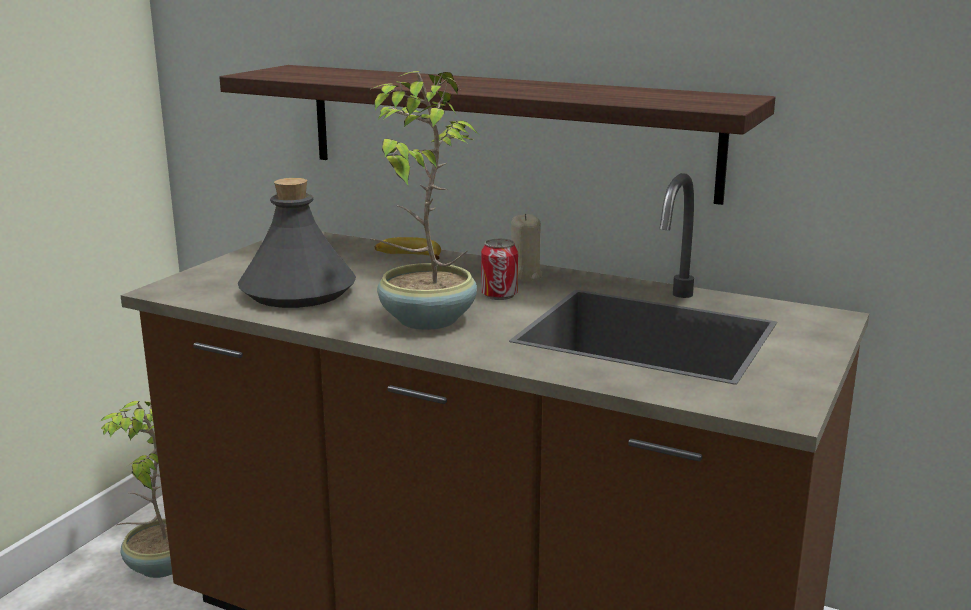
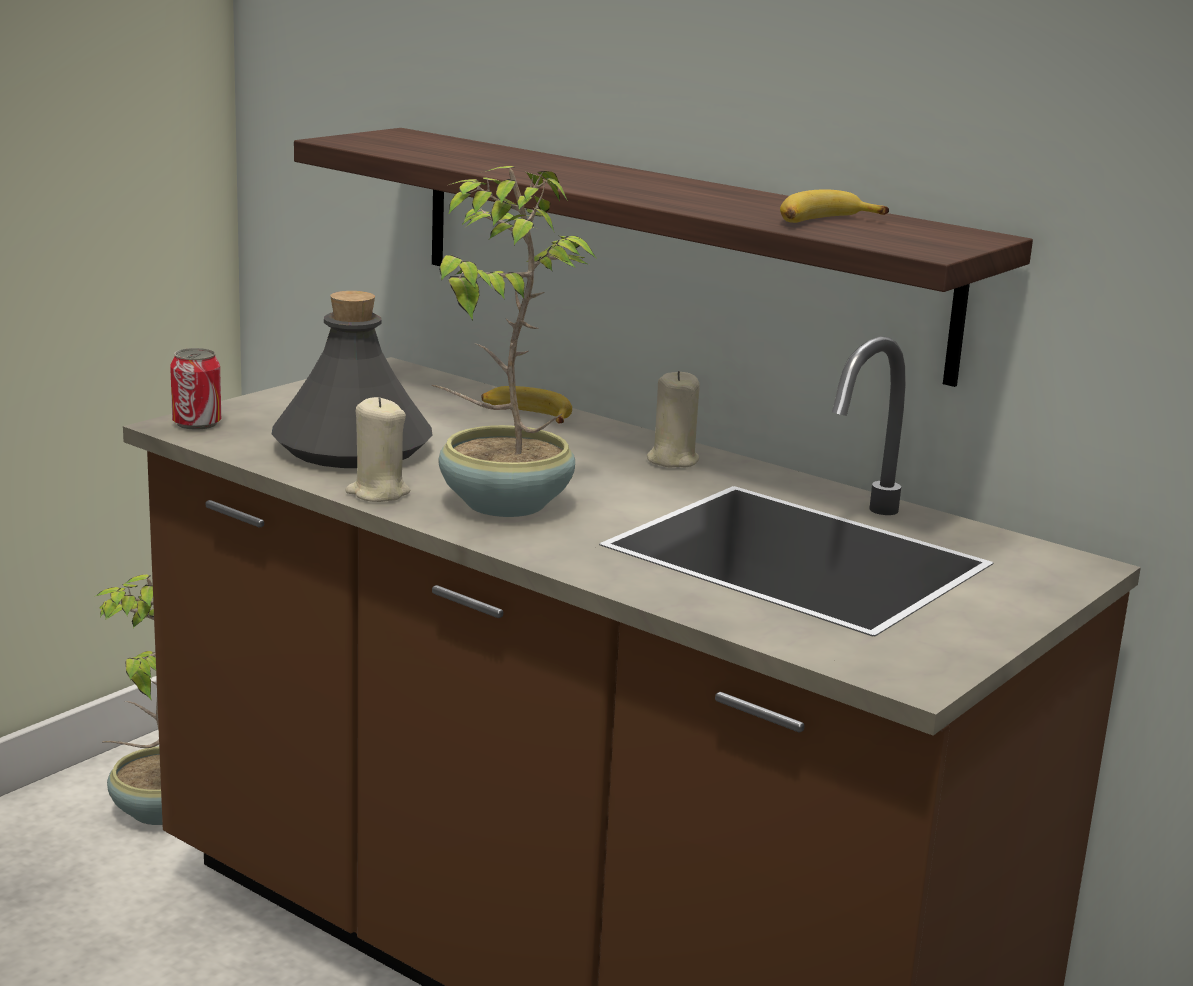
camera: 10 degrees right, 0 degrees up
can [481,238,518,300] -> can moved to [170,348,221,430]
none -> beige candle [345,397,410,502]
none -> banana [780,189,889,223]

